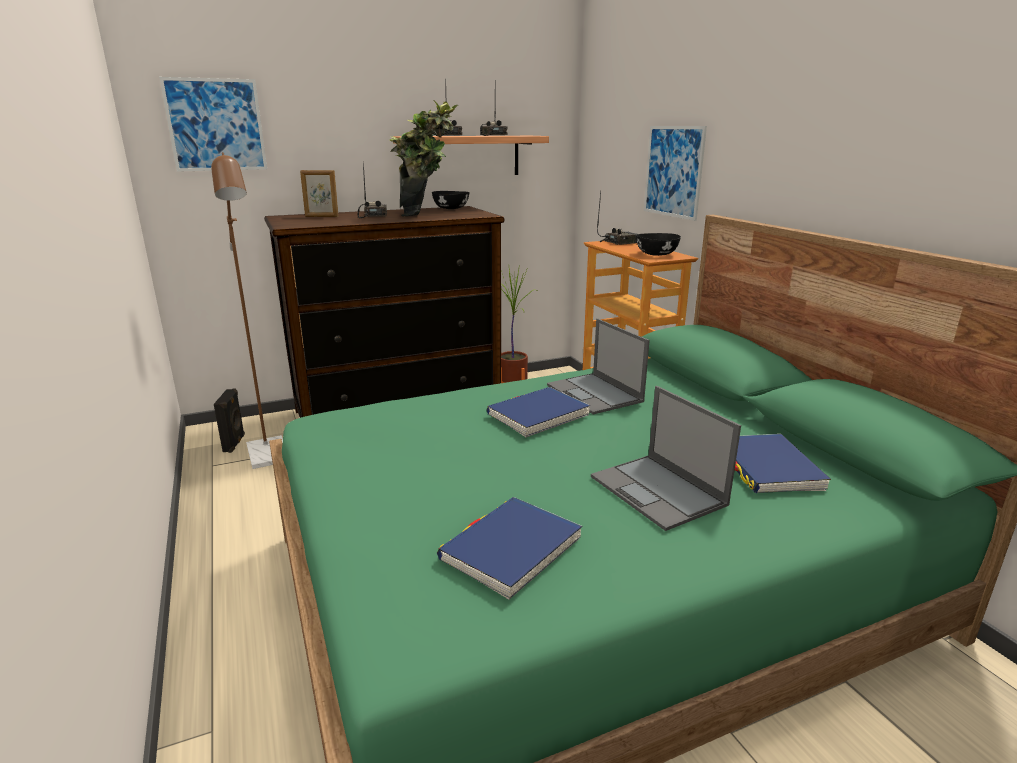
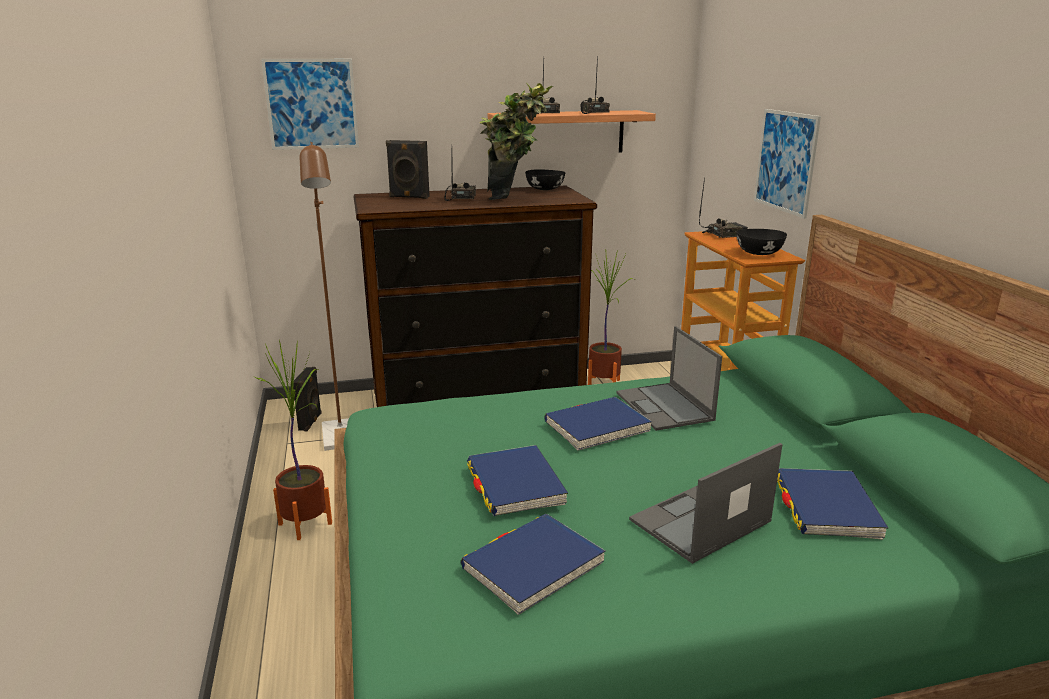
camera: 10 degrees right, 0 degrees up
picture frame [300,170,339,217] -> black speaker [386,140,430,199]
laptop [591,386,741,531] -> laptop turned 75 degrees clockwise [629,443,782,564]
none -> potted plant [255,340,332,540]
none -> blue book [467,445,568,516]

